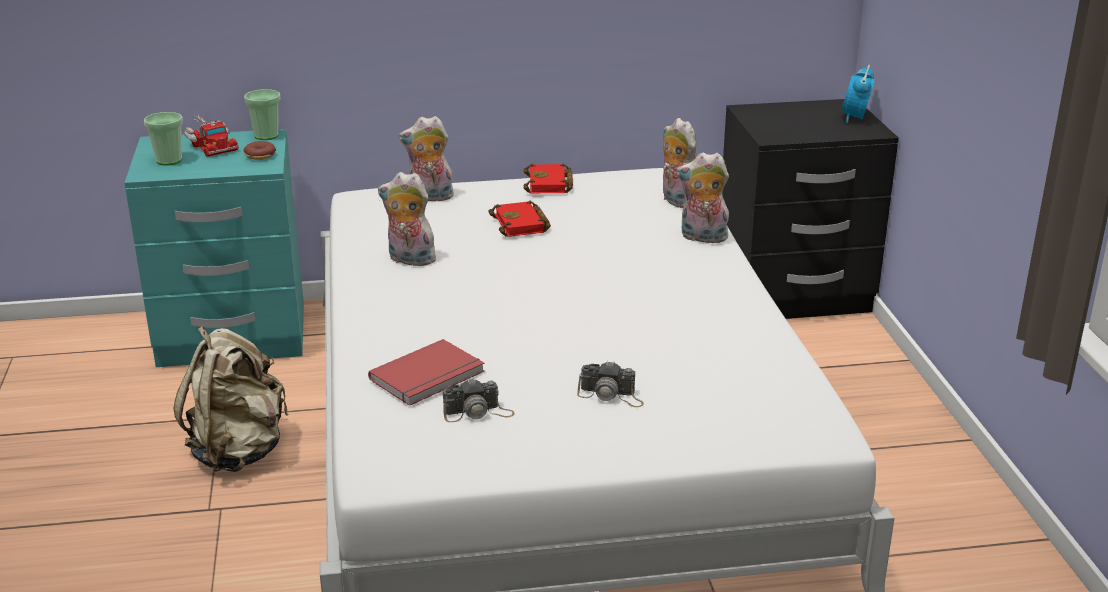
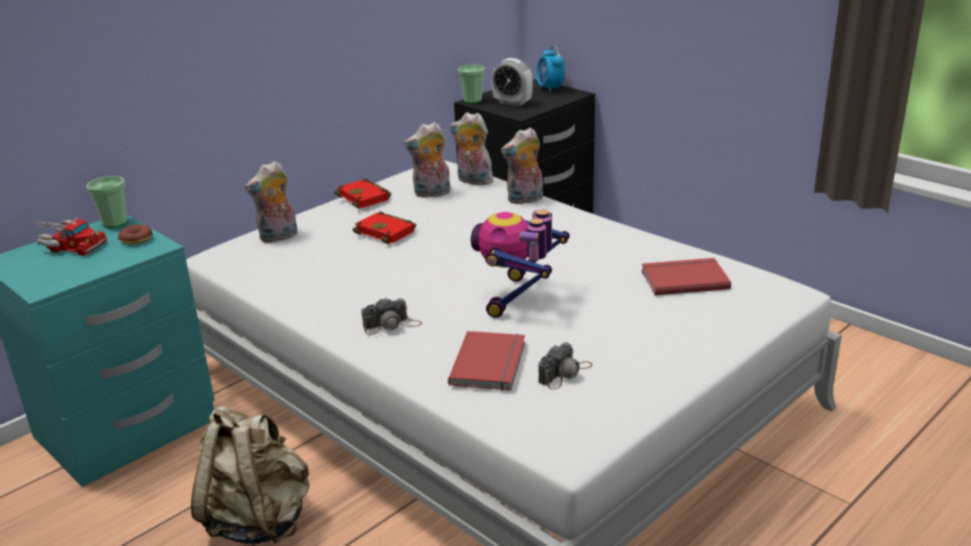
camera: 35 degrees left, 0 degrees up
cup [144,112,183,166] -> cup moved to [458,65,485,103]
plush toy [378,172,436,266] -> plush toy moved to [404,122,451,198]
camera [577,361,644,407] -> camera moved to [361,297,422,335]
none -> toy robot [471,209,570,318]
none -> alarm clock [491,58,533,106]
none -> red book [641,258,731,295]

